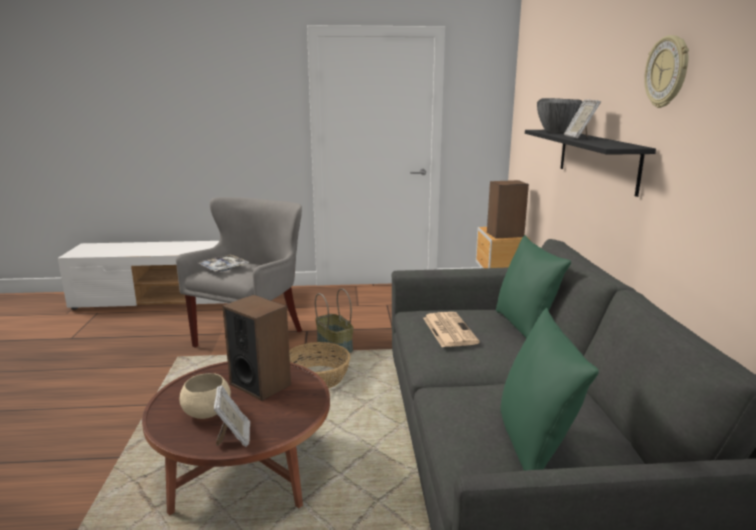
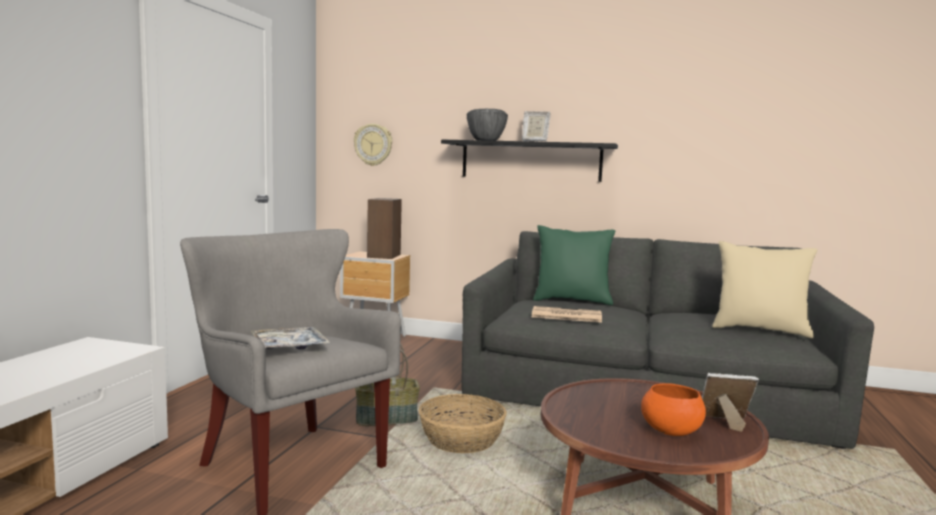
camera: 70 degrees left, 10 degrees down
beige bowl [179,373,231,419] -> orange bowl [641,383,706,436]
speaker [222,294,291,401] -> none
green pillow [500,308,599,471] -> beige pillow [712,241,817,338]
wall clock [644,35,689,108] -> wall clock moved to [354,124,392,166]

